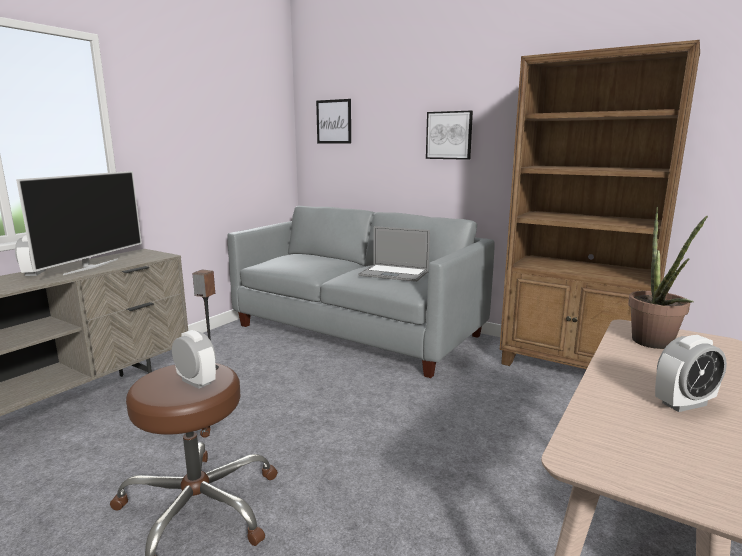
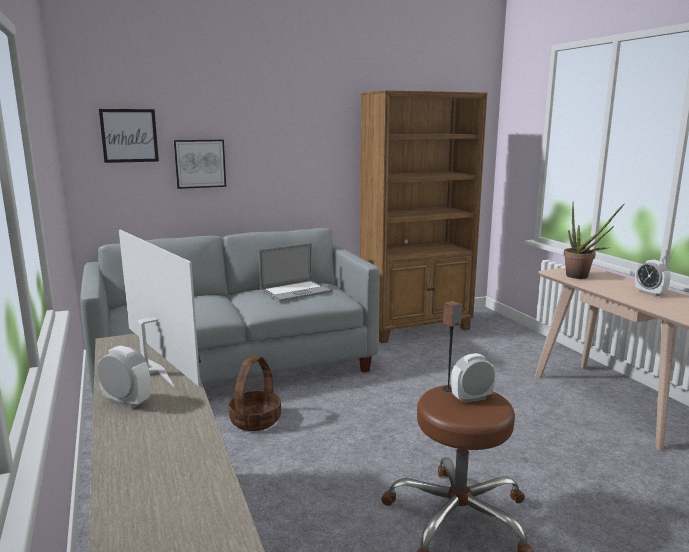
camera: 55 degrees left, 0 degrees up
picture [426,111,473,160] -> picture moved to [174,140,226,189]
alarm clock [655,335,727,412] -> alarm clock turned 135 degrees clockwise [635,260,671,297]
none -> basket [228,355,281,431]

